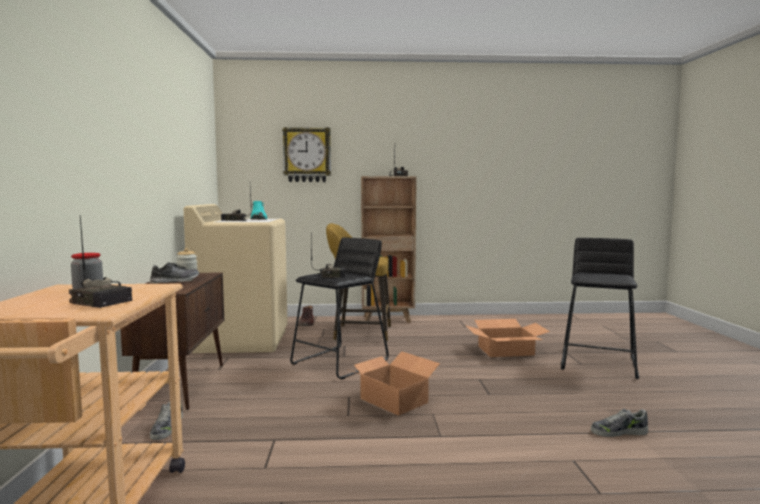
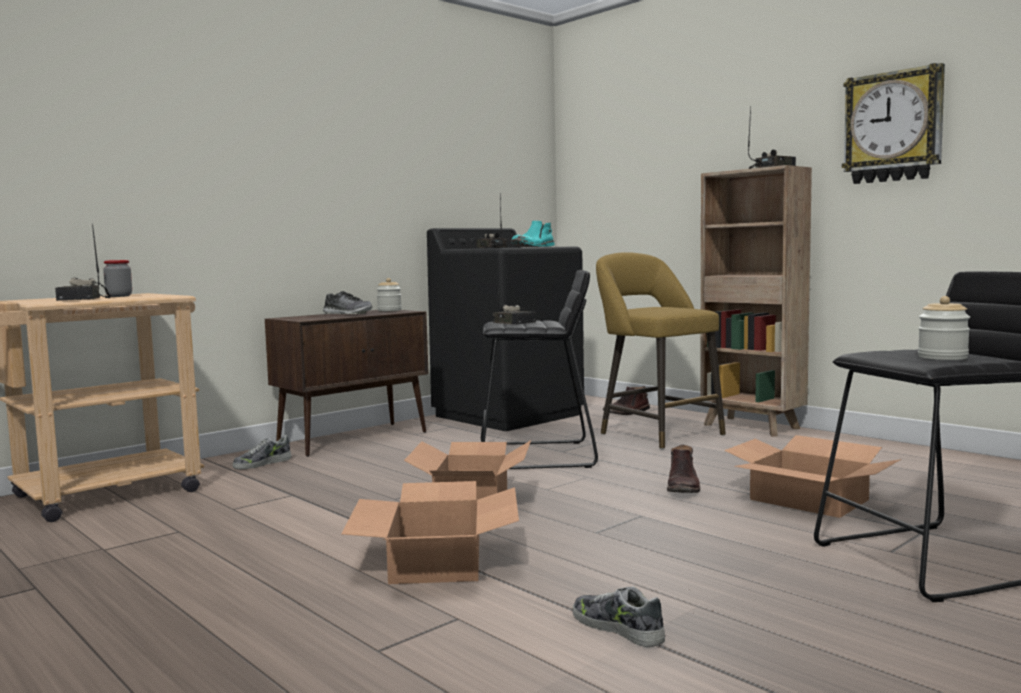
camera: 50 degrees right, 0 degrees up
beige washing machine [184,204,288,353] -> black washing machine [427,228,584,431]
wall clock [282,127,331,182] -> wall clock moved to [842,63,945,184]
none -> cardboard box [342,481,519,584]
none -> brown boot [667,445,700,493]
none -> jar [918,296,970,360]

